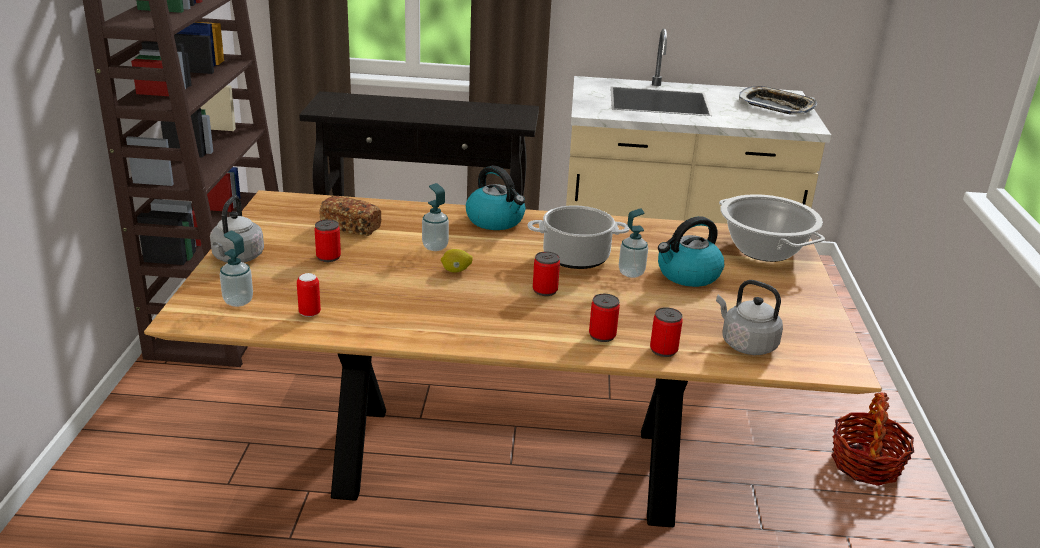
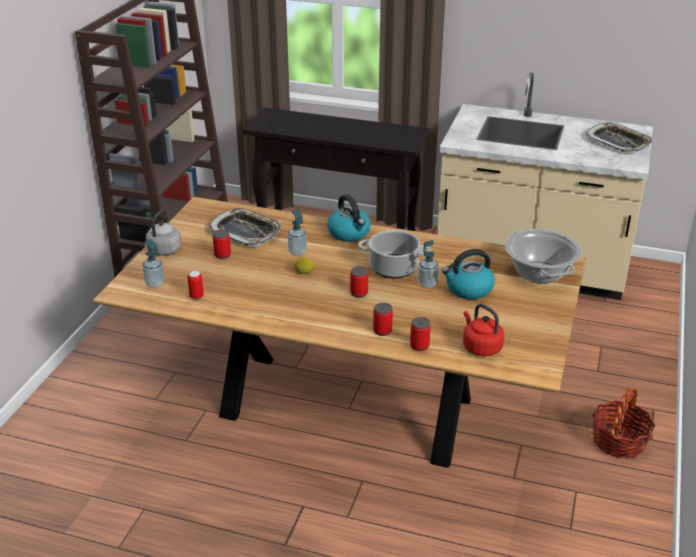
camera: 15 degrees right, 5 degrees up
bread [319,196,381,236] -> tray [208,208,282,246]
grey kettle [716,280,783,355] -> red kettle [463,304,504,356]

